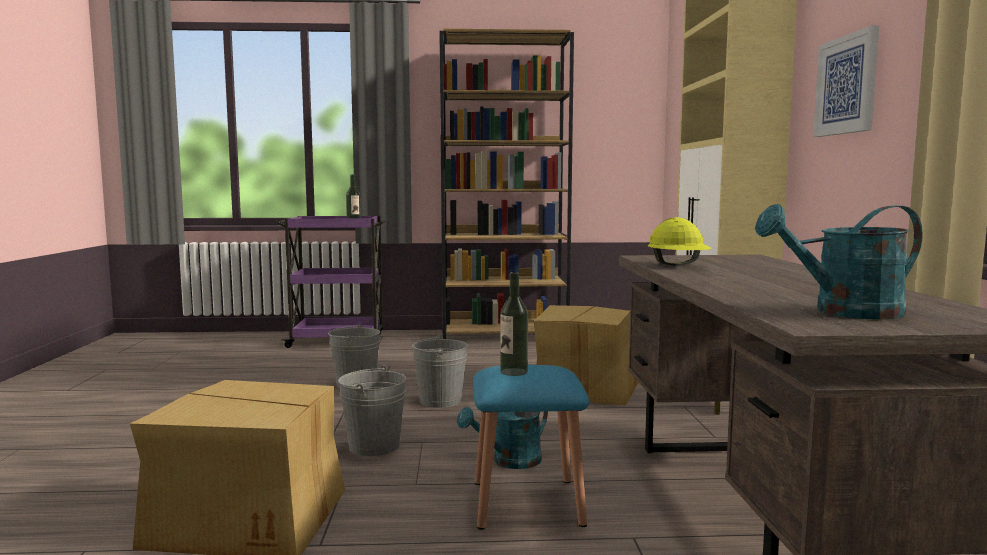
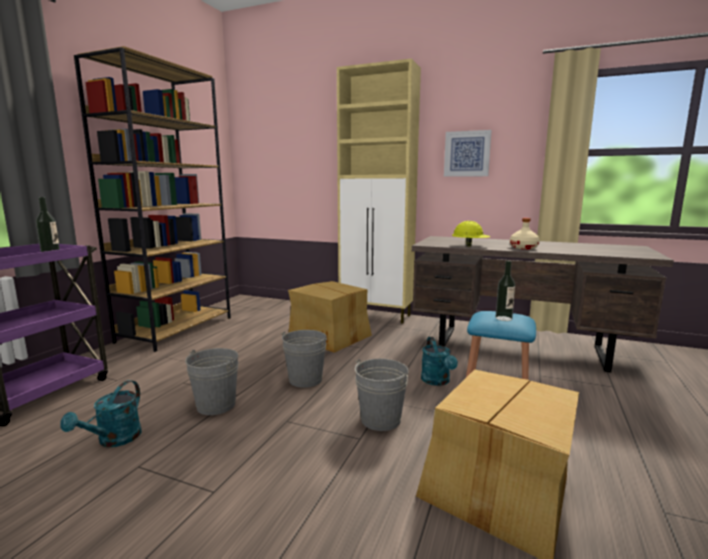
camera: 65 degrees left, 5 degrees up
turquoise watering can [755,204,923,320] -> turquoise watering can moved to [60,380,142,447]
none -> beige bottle [510,218,540,249]

